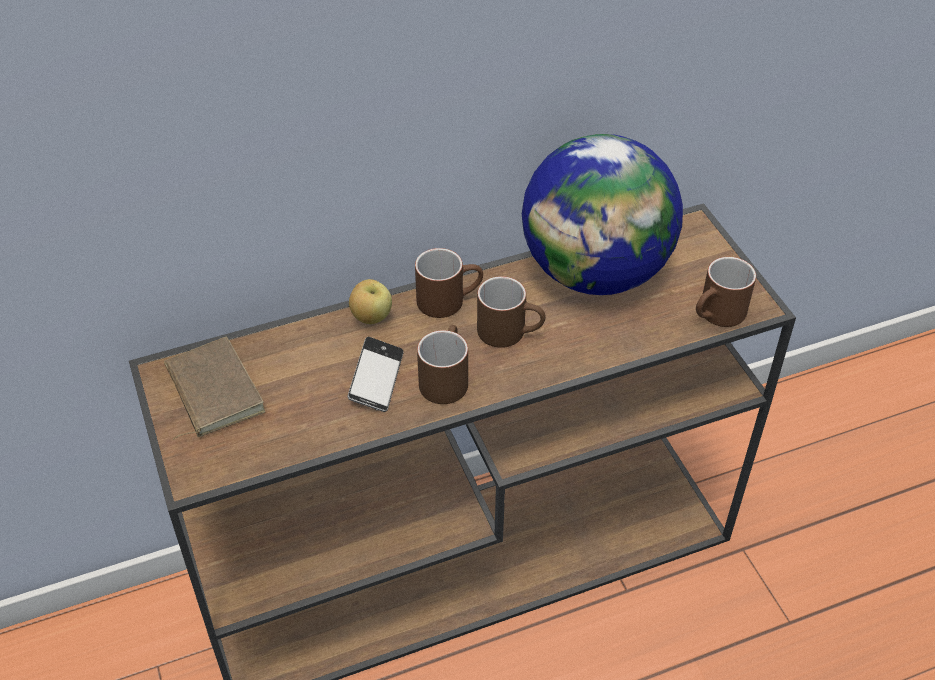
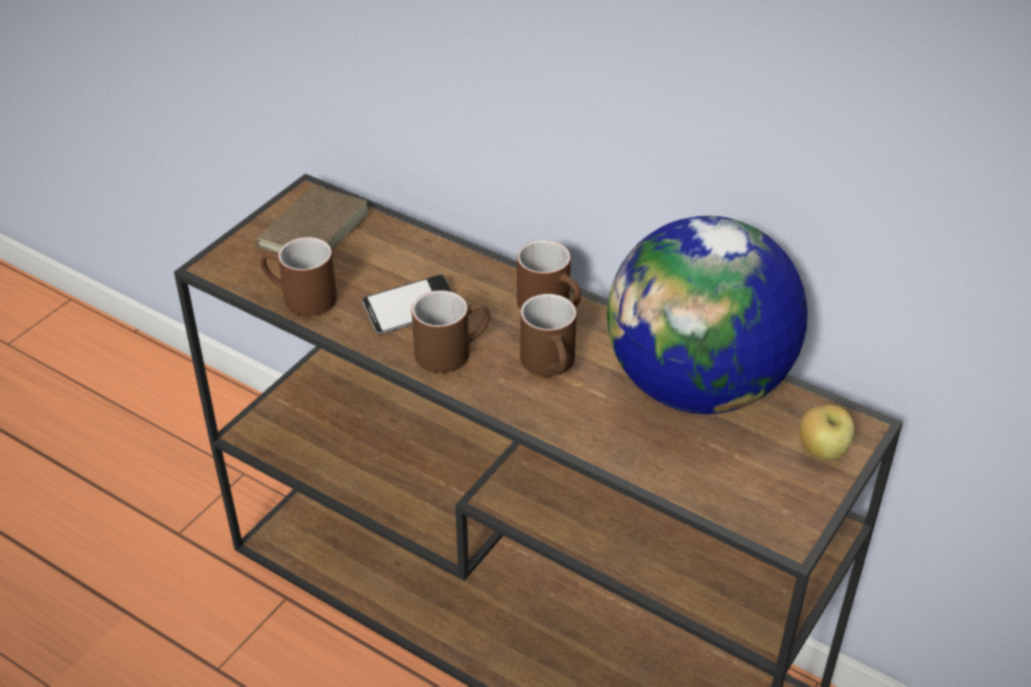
camera: 55 degrees right, 5 degrees down
apple [349,279,392,324] -> apple moved to [799,404,855,460]
brown mug [696,257,756,327] -> brown mug moved to [260,237,337,316]

